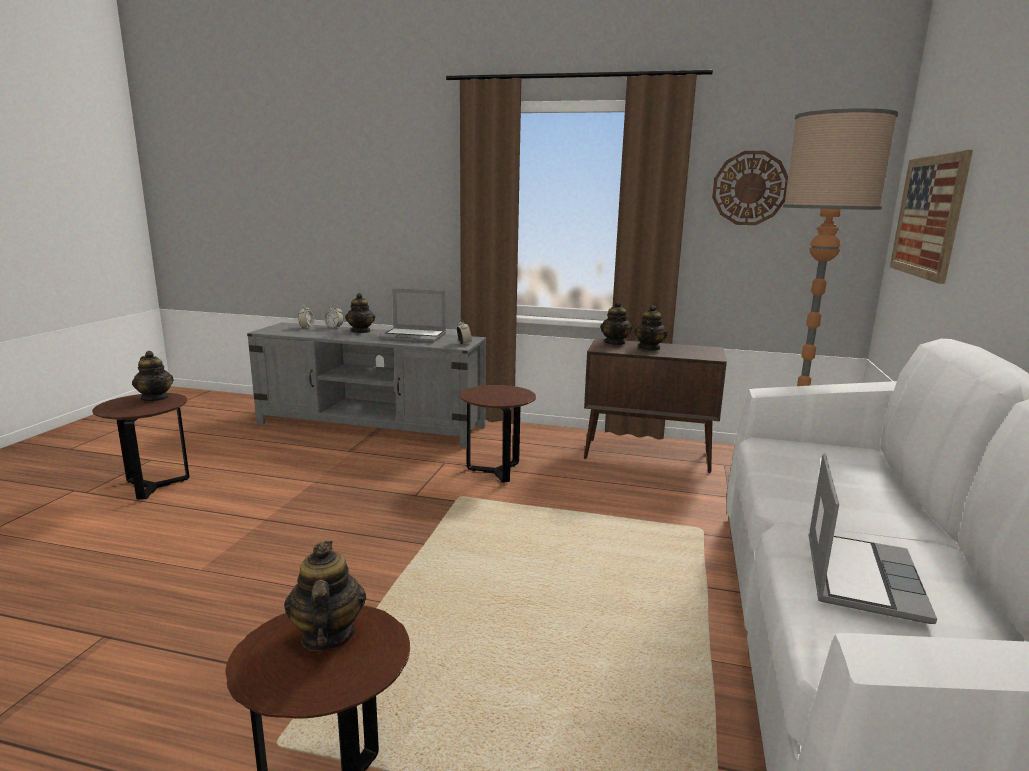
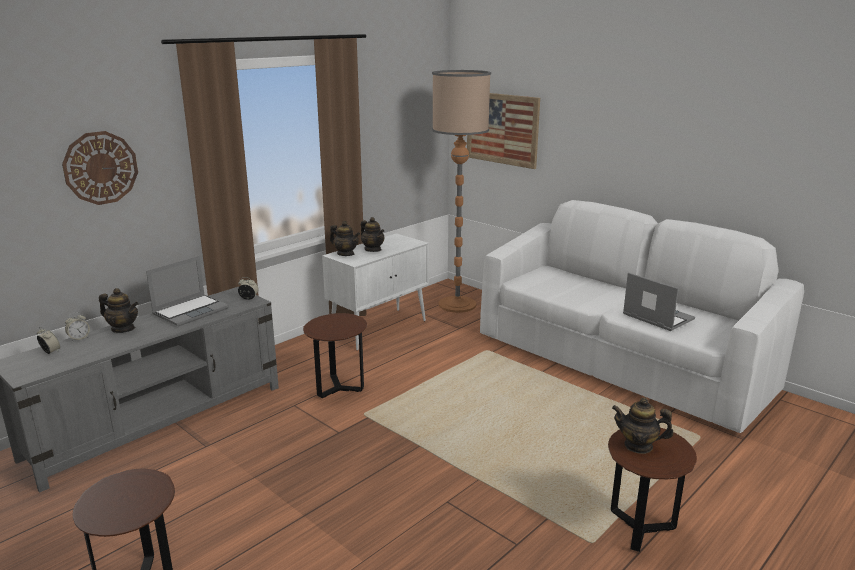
camera: 60 degrees left, 5 degrees up
teapot [132,351,173,401] -> none
brown cabinet [584,338,727,473] -> white cabinet [322,233,429,351]
wall clock [712,151,788,225] -> wall clock moved to [62,131,138,205]

